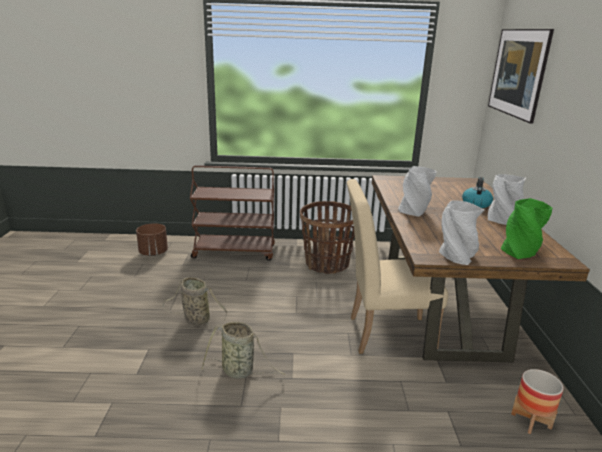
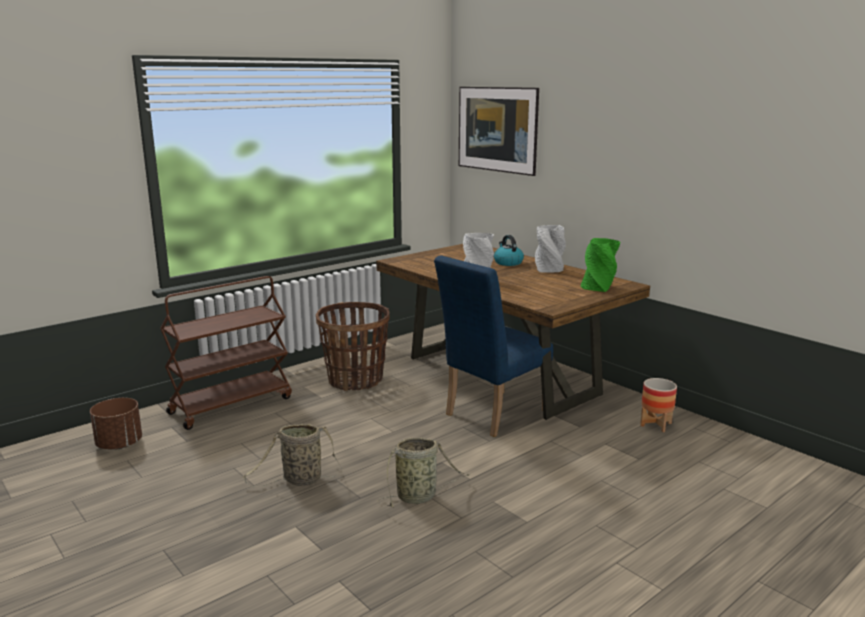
camera: 40 degrees left, 5 degrees down
beige chair [347,179,448,353] -> blue chair [434,255,553,437]
grey vase [439,201,485,265] -> none

